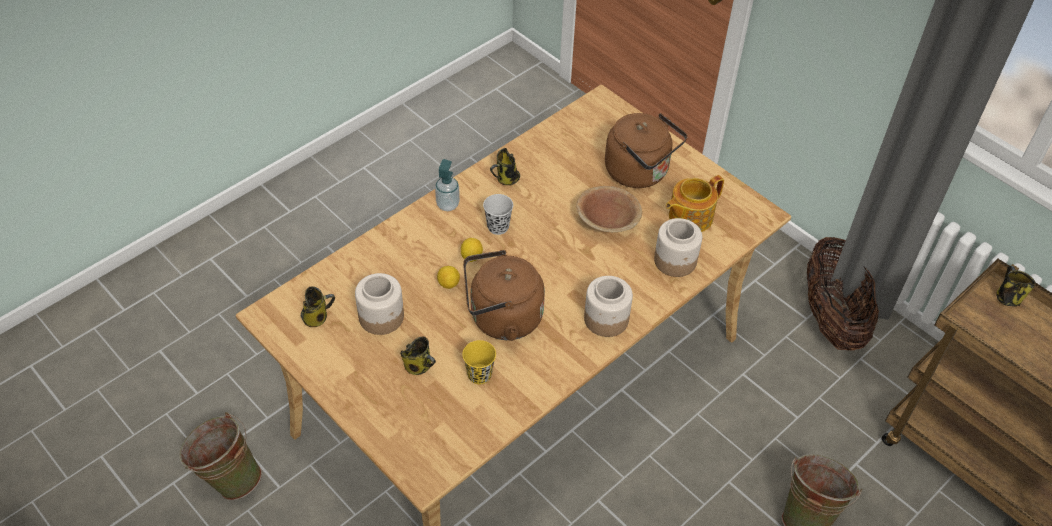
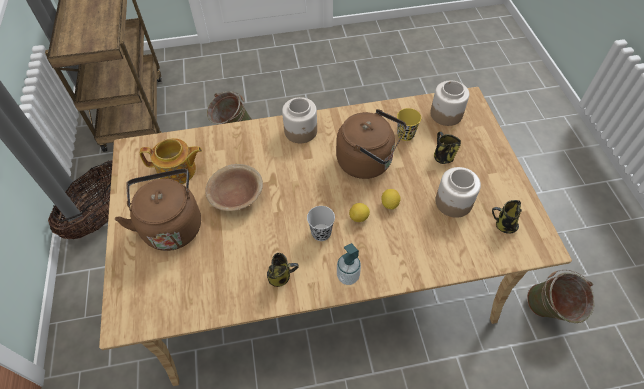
camera: 145 degrees left, 5 degrees up
jar [654,218,702,277] -> jar moved to [430,81,469,126]
mug [996,266,1036,306] -> none

